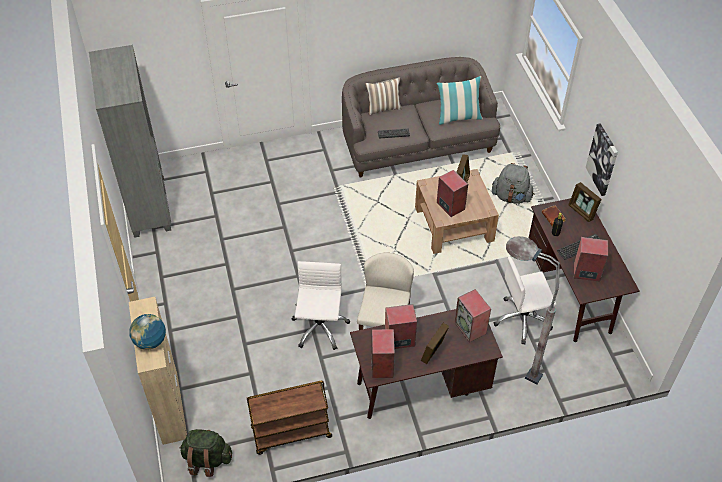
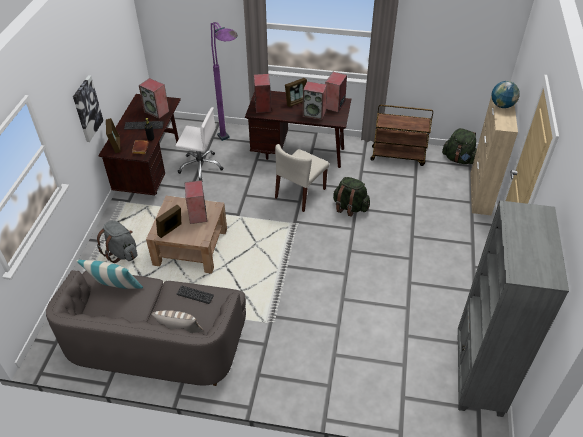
camera: 155 degrees left, 5 degrees down
white office chair [292,261,350,350] -> green backpack [333,177,370,217]
grey floor lamp [506,236,560,385] -> purple floor lamp [211,22,238,141]

